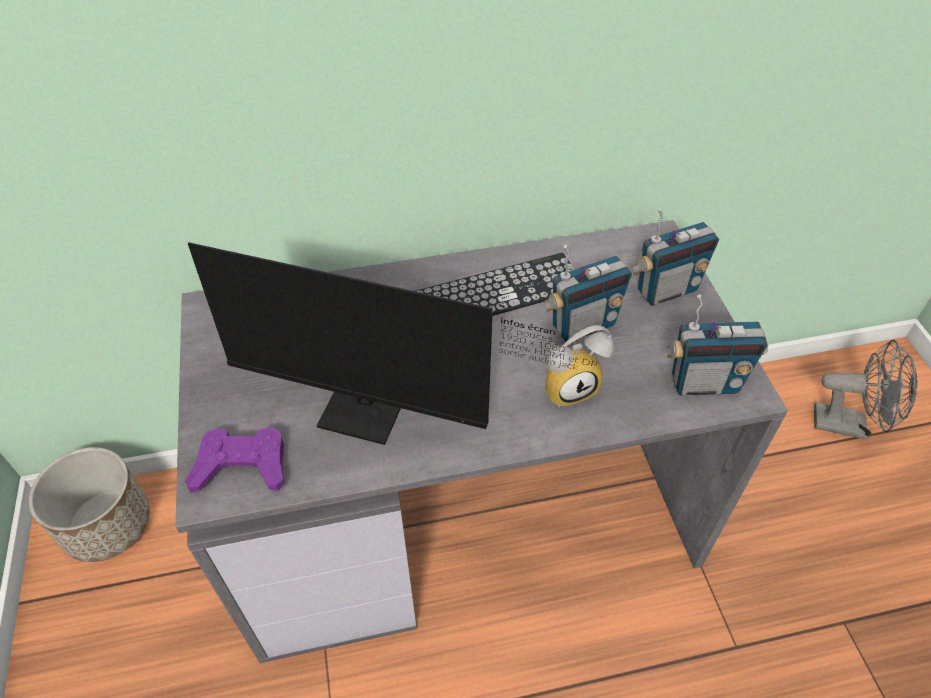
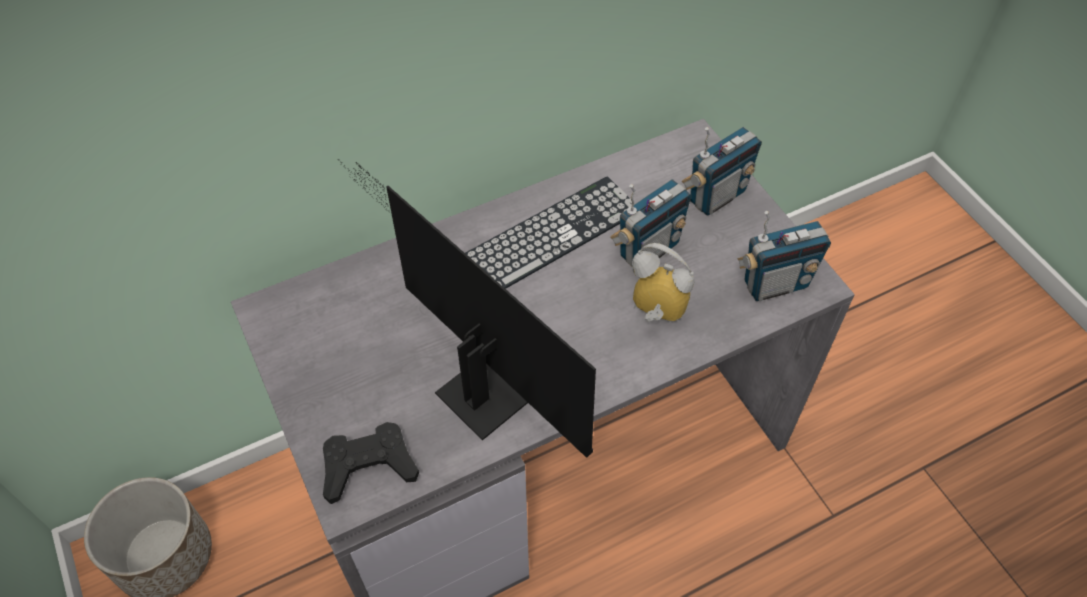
camera: 15 degrees left, 5 degrees up
purple game controller [185,427,285,493] -> black game controller [323,422,419,504]
monitor [188,242,597,445] -> monitor turned 135 degrees counterclockwise [341,162,596,458]
alarm clock [545,325,614,408] -> alarm clock turned 120 degrees counterclockwise [632,243,695,323]
grey fan [814,339,918,440] -> none

